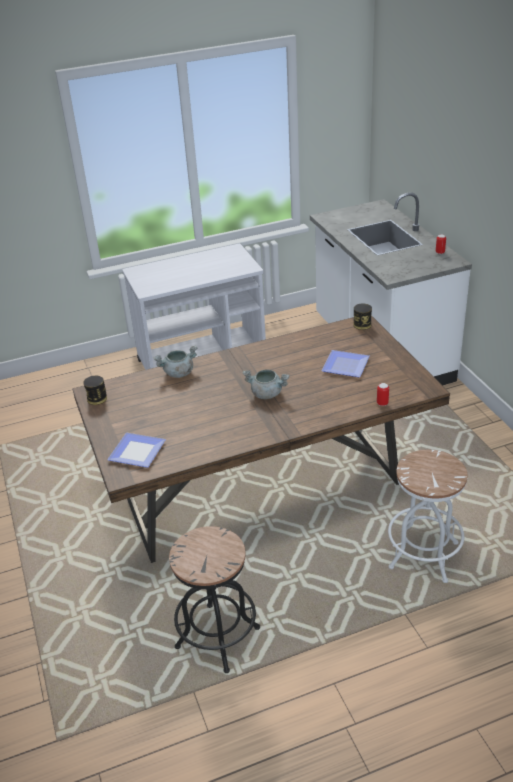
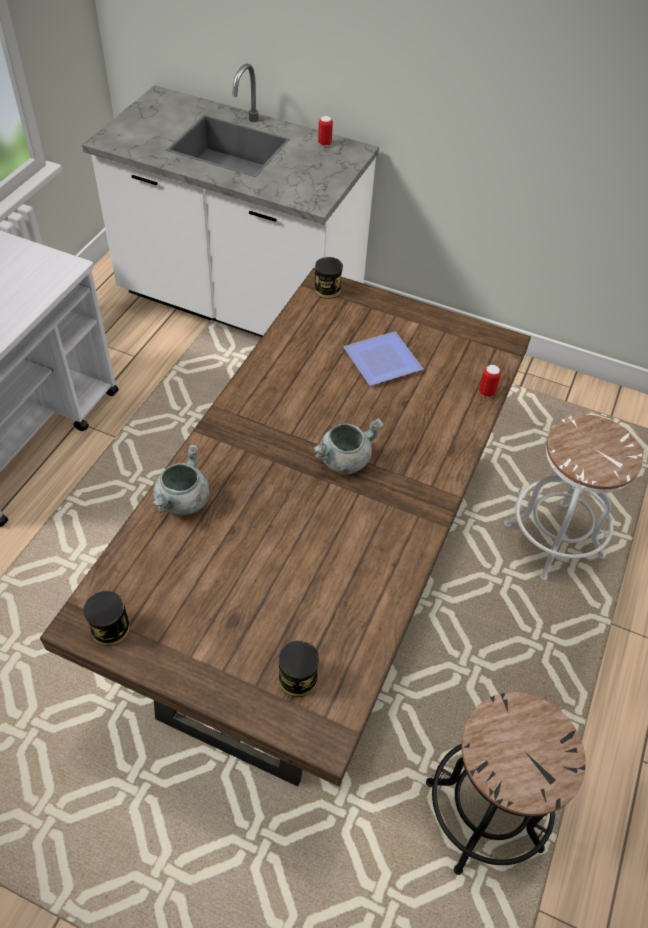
camera: 50 degrees left, 15 degrees up
plate [107,433,166,468] -> can [279,641,319,697]

